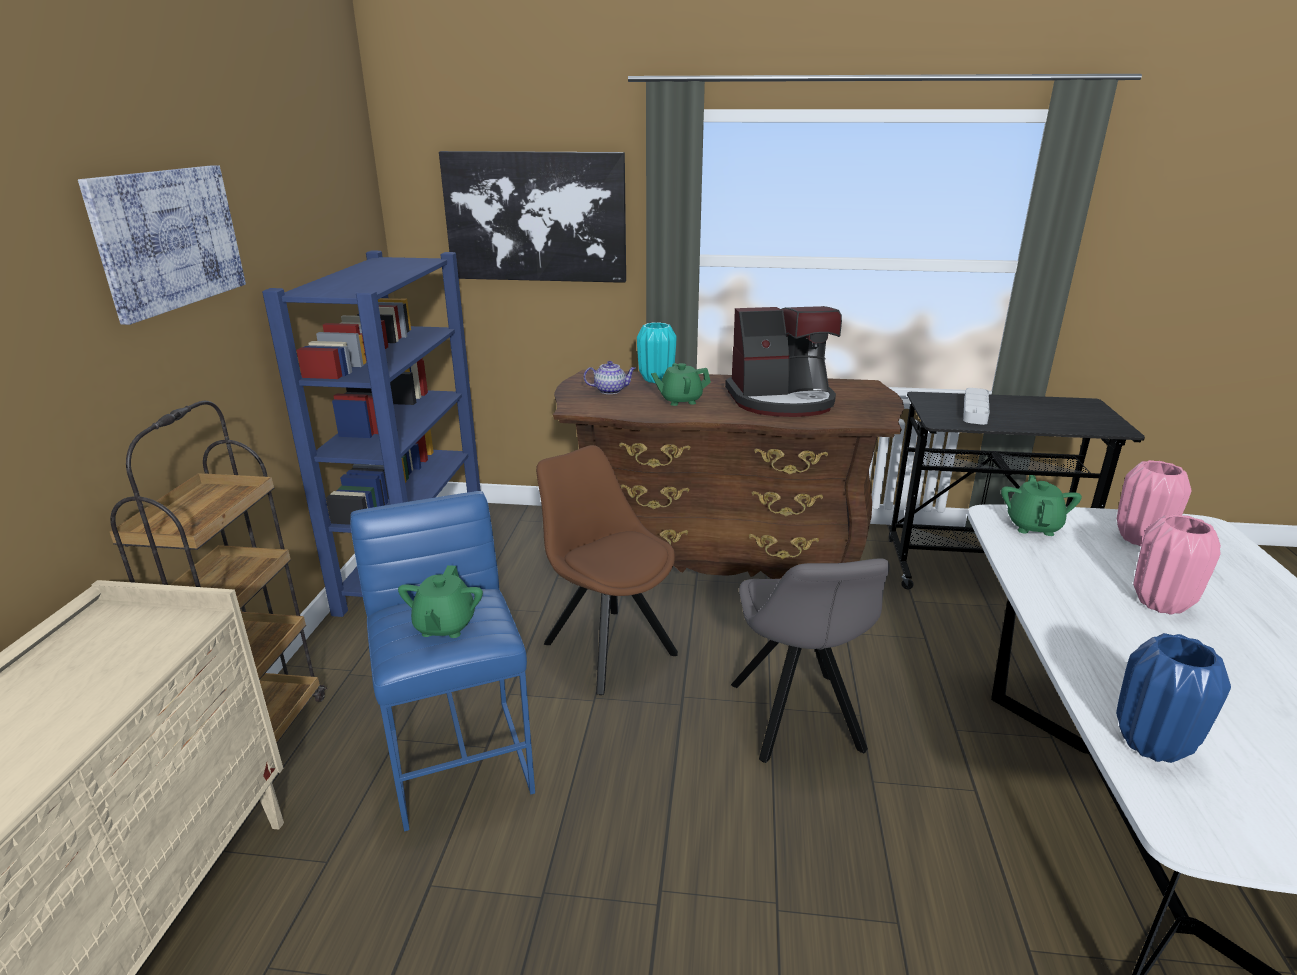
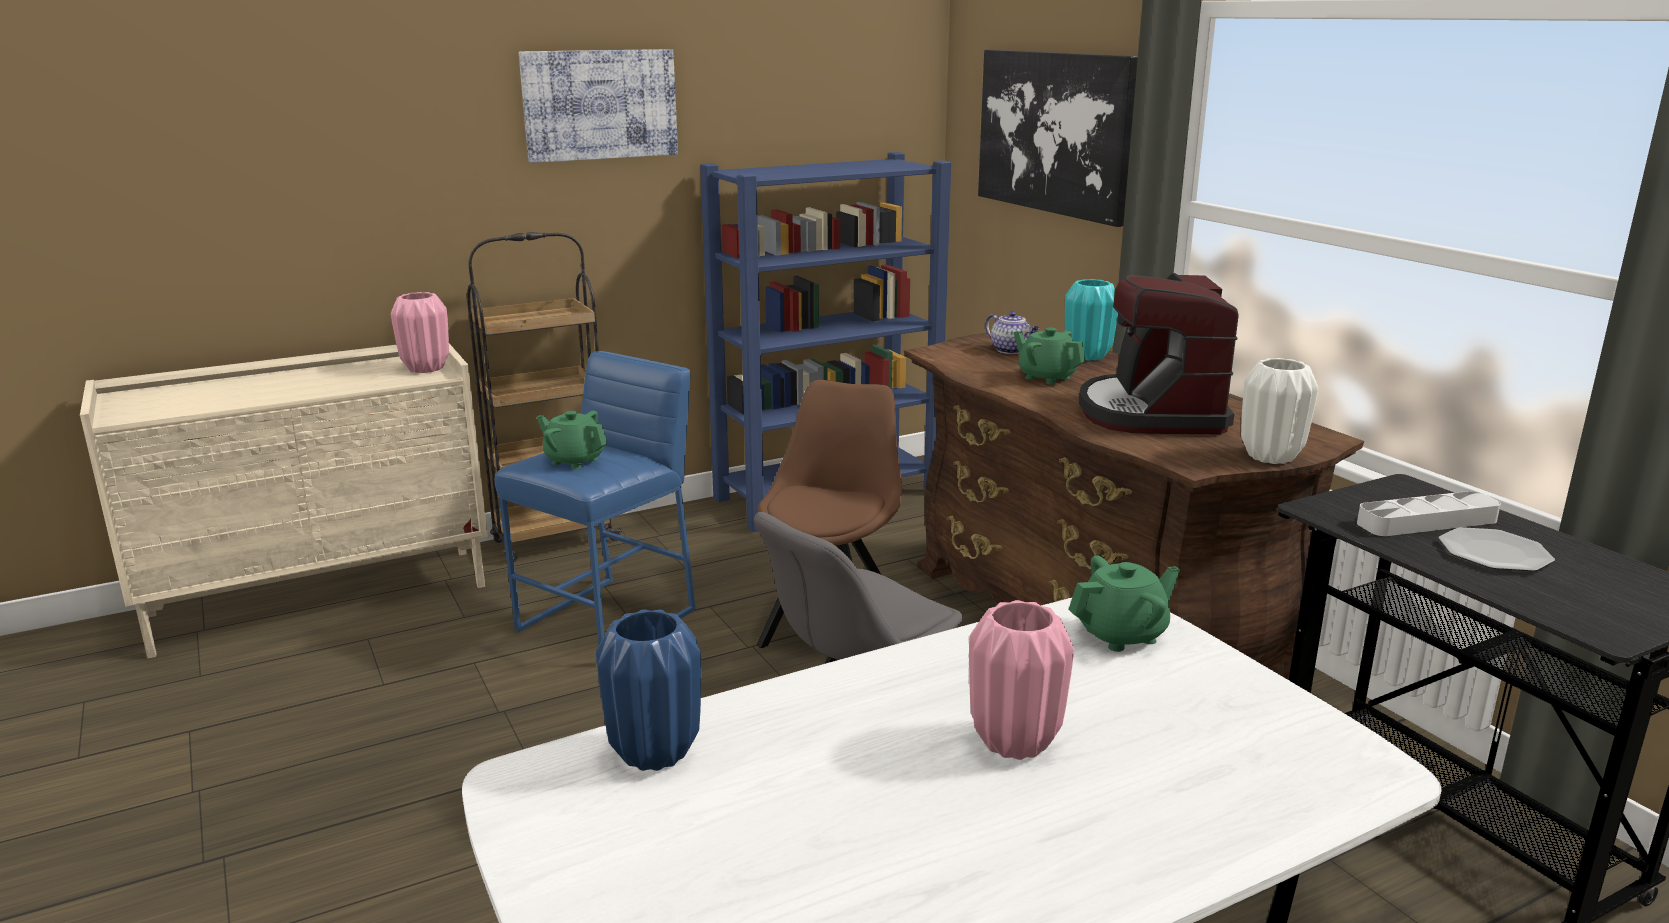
camera: 55 degrees right, 5 degrees down
green teapot [398,565,483,638] -> green teapot turned 60 degrees clockwise [537,411,607,469]
coffee machine [725,306,842,417] -> coffee machine turned 45 degrees clockwise [1079,273,1239,434]
pink vase [1117,460,1192,546] -> pink vase moved to [391,292,449,373]
none -> white vase [1241,358,1318,464]
none -> plate [1438,527,1555,572]

